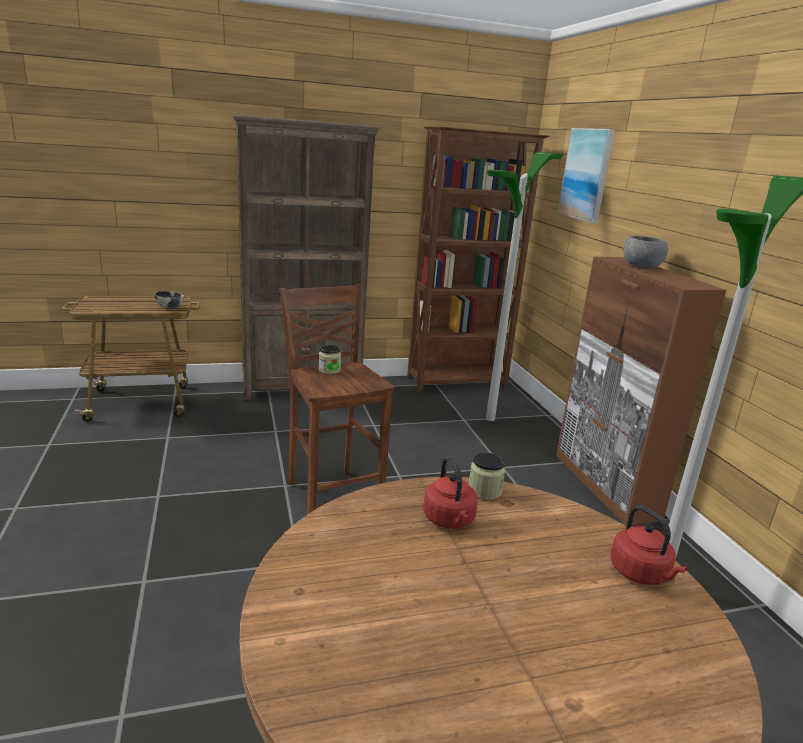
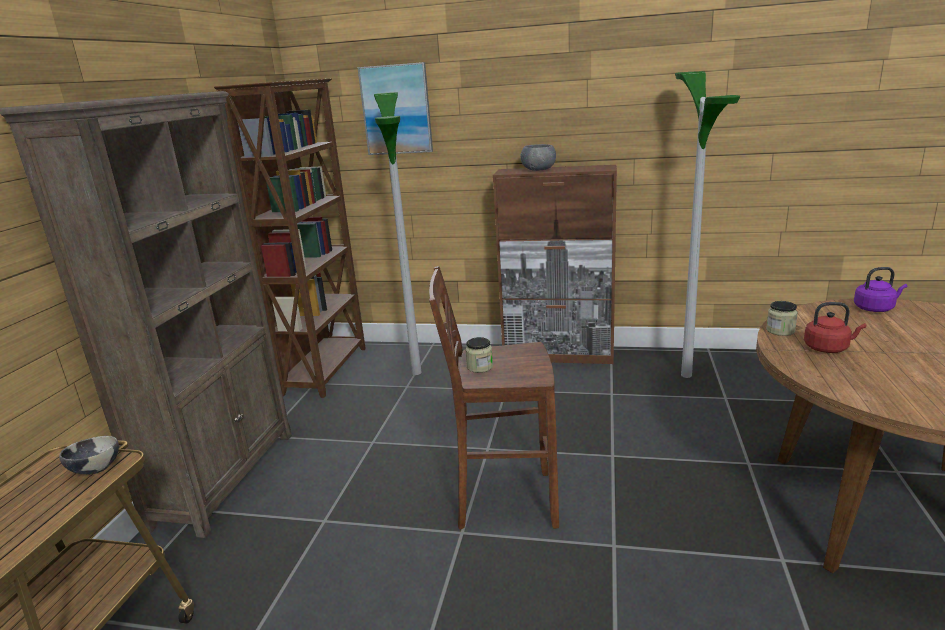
camera: 60 degrees left, 0 degrees up
red kettle [610,506,687,585] -> purple kettle [854,267,907,312]

